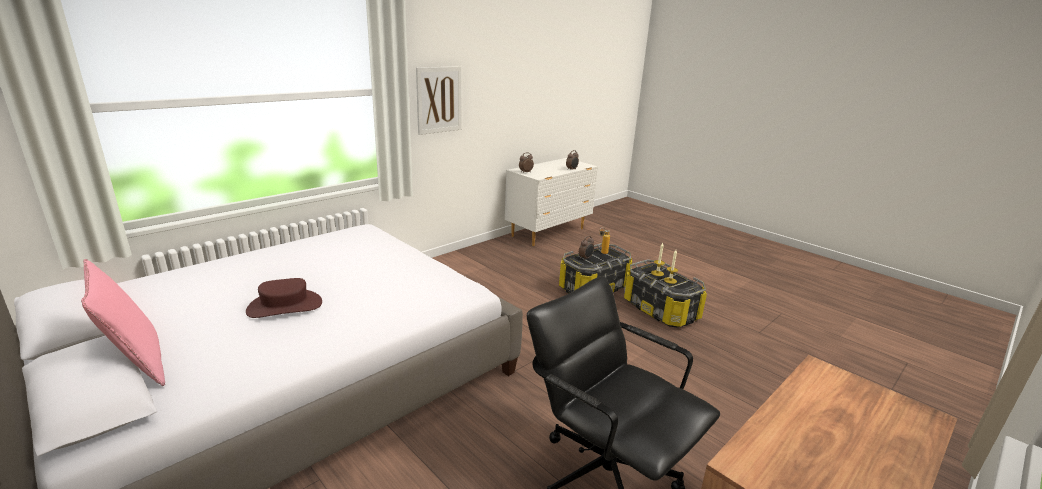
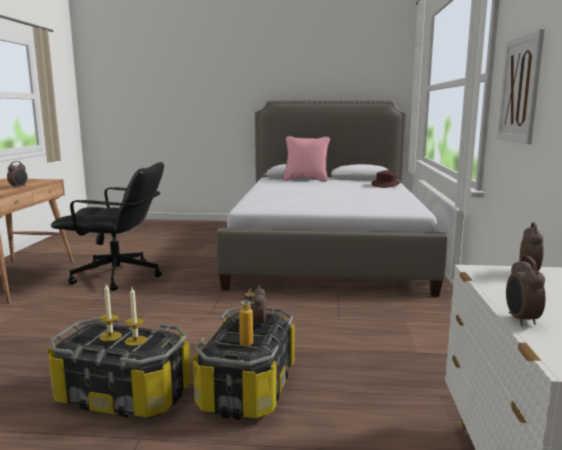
camera: 140 degrees right, 10 degrees down
brown hat [246,278,322,318] -> brown hat moved to [371,170,401,188]
none -> alarm clock [7,161,28,188]

